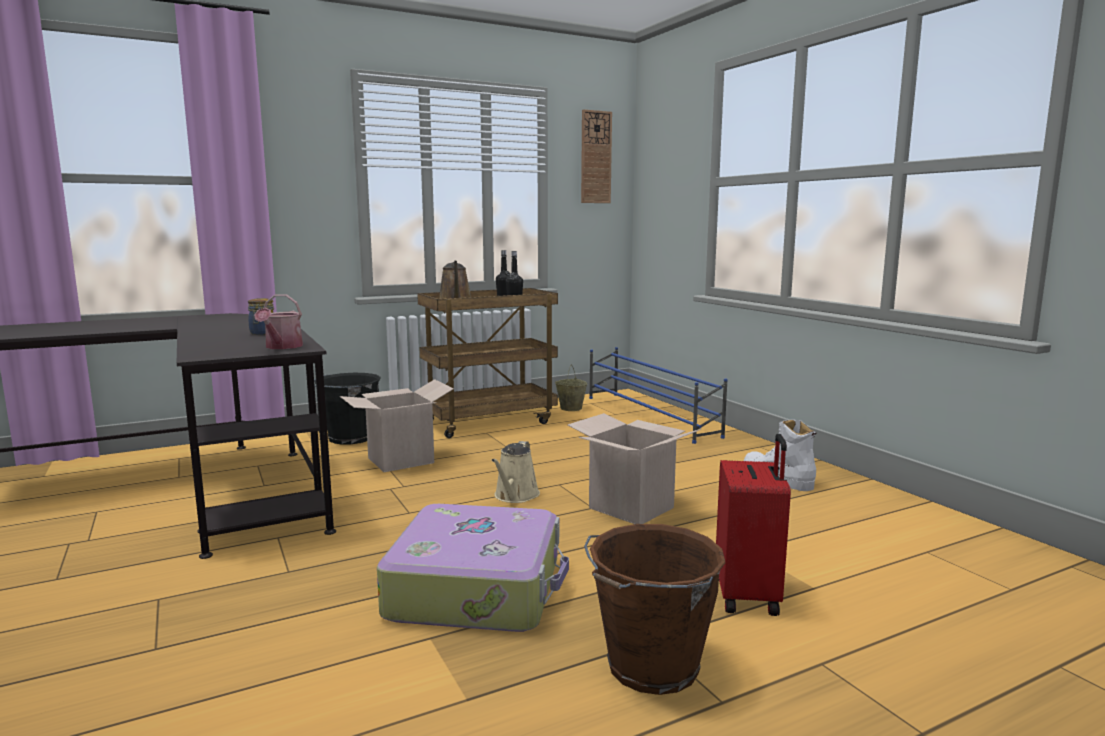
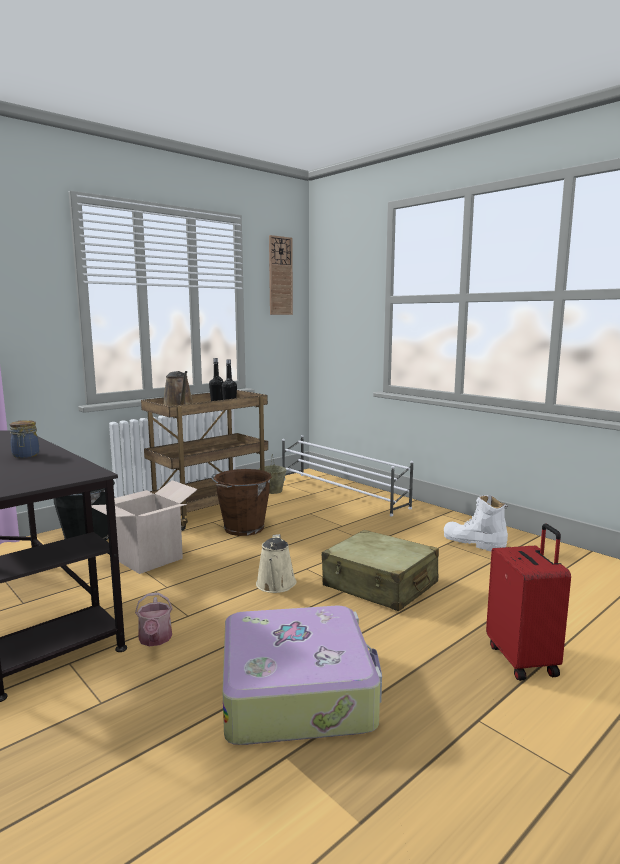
camera: 15 degrees left, 0 degrees up
watering can [254,295,303,349] -> watering can moved to [135,593,173,646]
cardboard box [568,413,701,524] -> beige suitcase [322,530,439,611]
brown bucket [584,524,726,695] -> brown bucket moved to [211,469,272,536]
blue shoe rack [589,347,728,444] -> white shoe rack [282,435,414,516]

